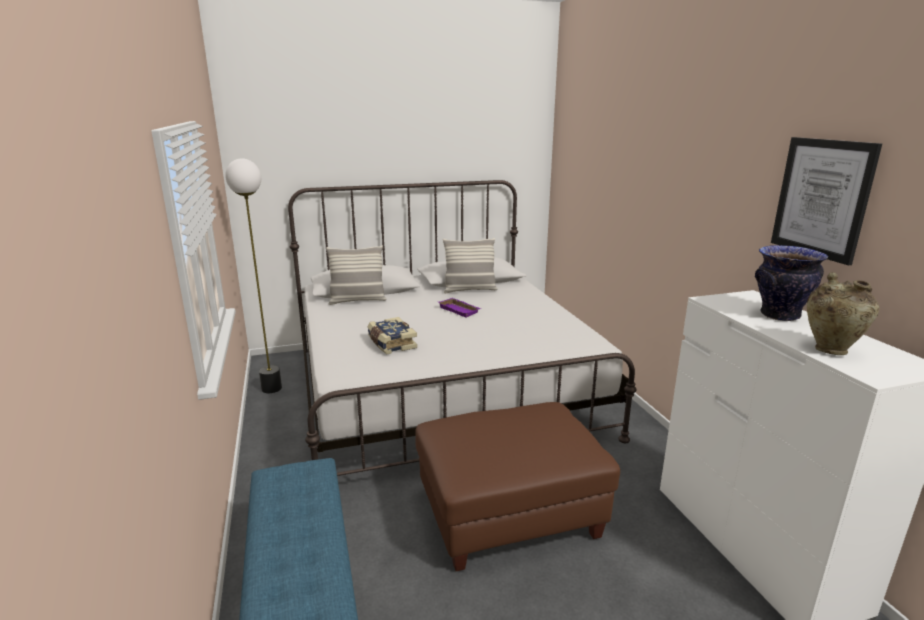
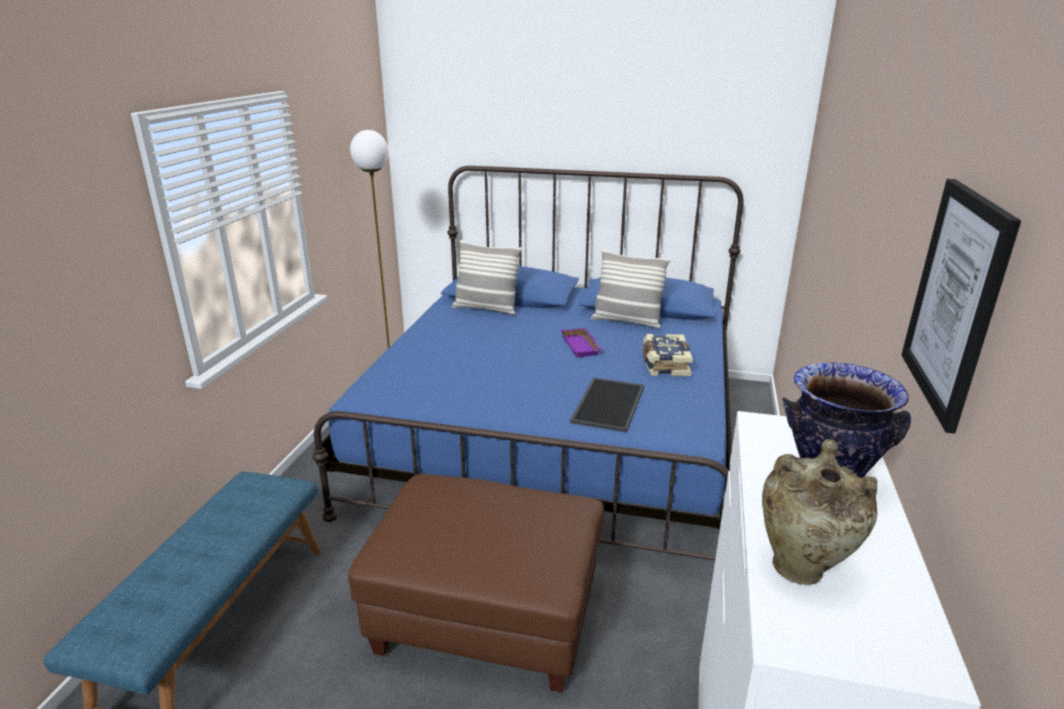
camera: 30 degrees right, 5 degrees up
white bed [288,180,636,476] -> blue bed [312,166,744,579]
book [368,317,417,354] -> book moved to [643,334,693,376]
none -> tray [570,377,644,432]

